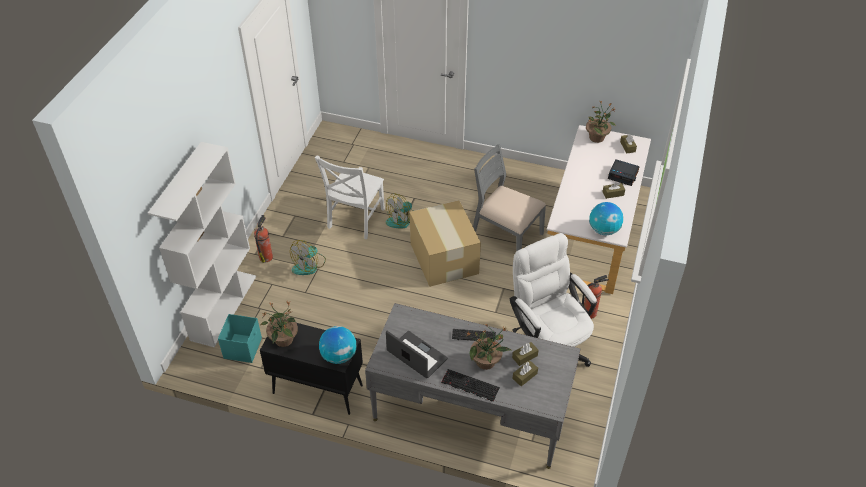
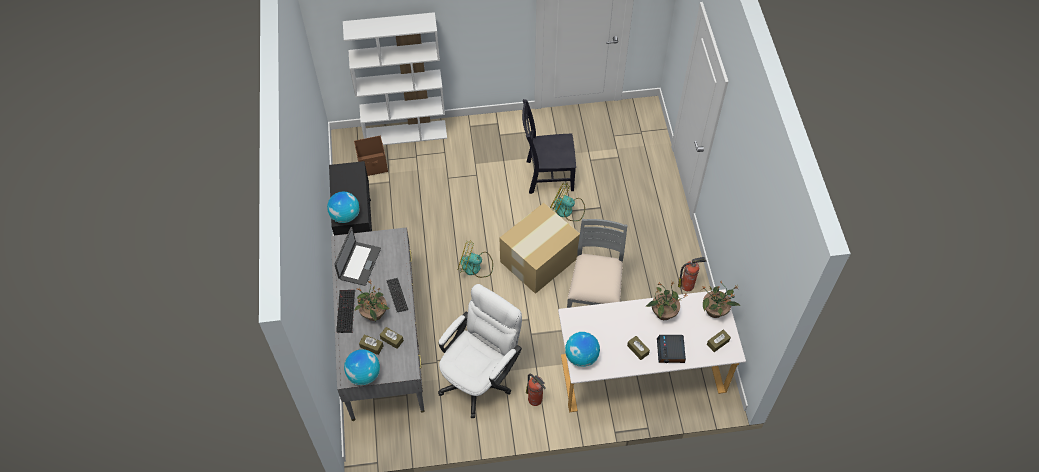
camera: 65 degrees right, 10 degrees up
turquoise storage box [218,314,262,363] -> brown storage box [354,136,388,176]
fire extinguisher [254,215,273,263] -> fire extinguisher moved to [678,257,707,291]
potted plant [260,301,298,347] -> potted plant moved to [645,282,687,320]
fan [290,240,326,275] -> fan moved to [458,241,493,278]
white chair [315,155,385,239] -> black chair [522,99,576,194]
none -> globe [344,349,380,385]

